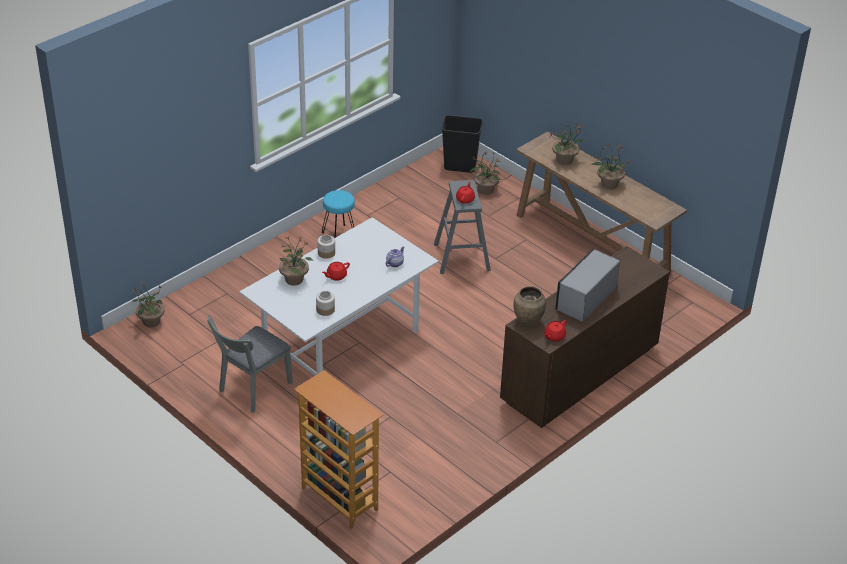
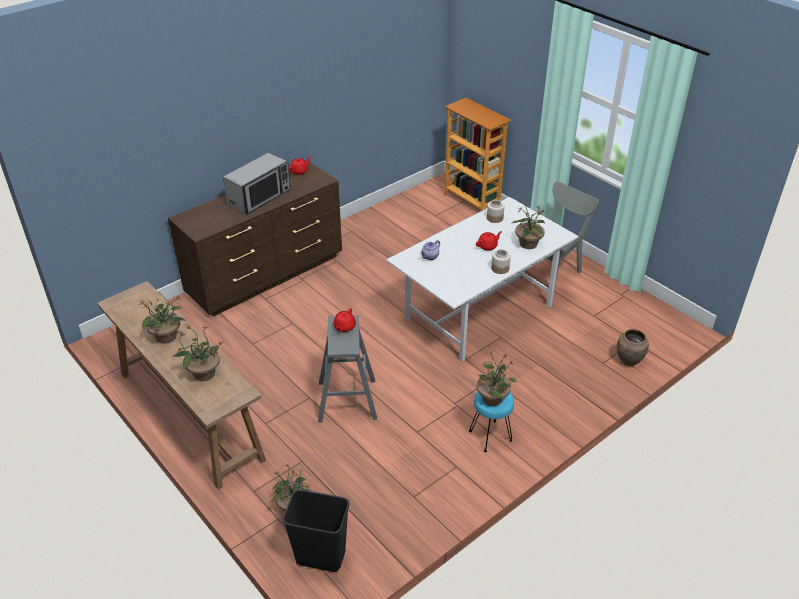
camera: 175 degrees left, 0 degrees up
potted plant [131,283,165,327] -> potted plant moved to [477,351,517,406]
brown vase [513,286,546,327] -> brown vase moved to [617,329,649,366]

